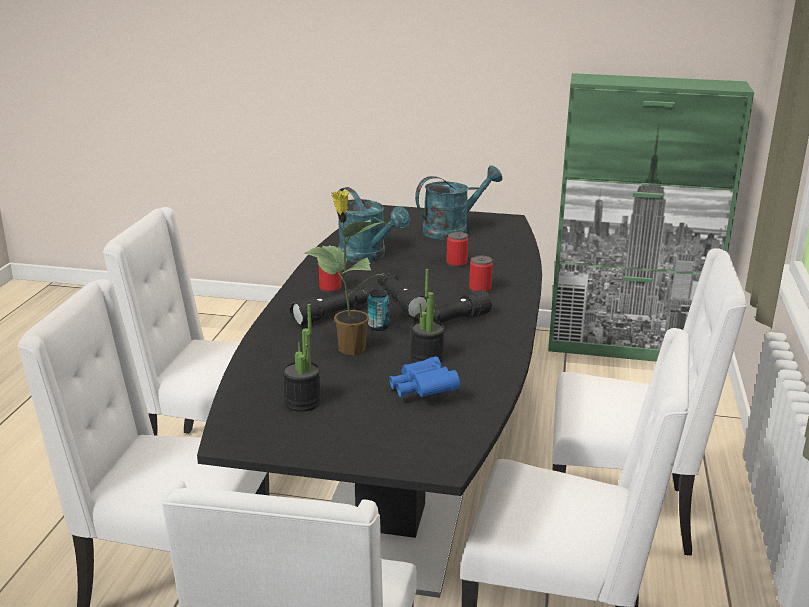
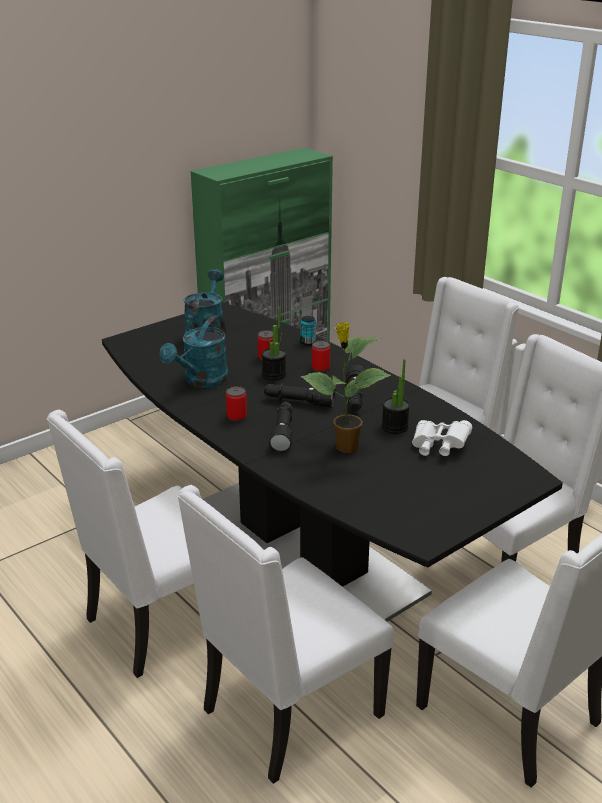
camera: 50 degrees left, 5 degrees up
potted plant [282,304,321,412] -> potted plant moved to [262,307,286,381]
turquoise watering can [337,187,410,262] -> turquoise watering can turned 120 degrees clockwise [160,315,229,388]
can [368,289,390,331] -> can moved to [300,316,316,346]
blue binoculars [389,357,460,397] -> white binoculars [412,420,472,456]

